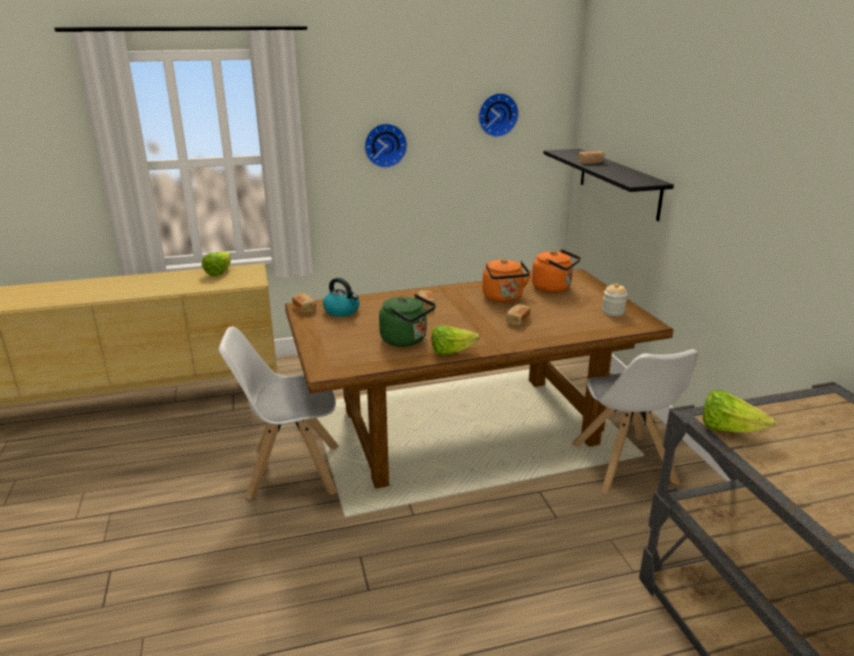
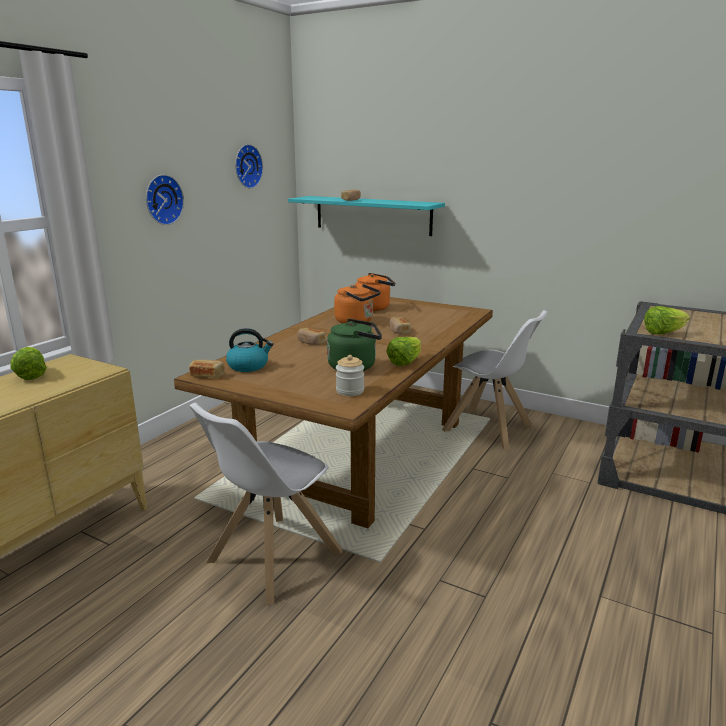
camera: 45 degrees left, 5 degrees down
black shelf [543,149,674,221] -> turquoise shelf [288,196,445,236]
jar [602,283,628,316] -> jar moved to [336,355,364,396]

